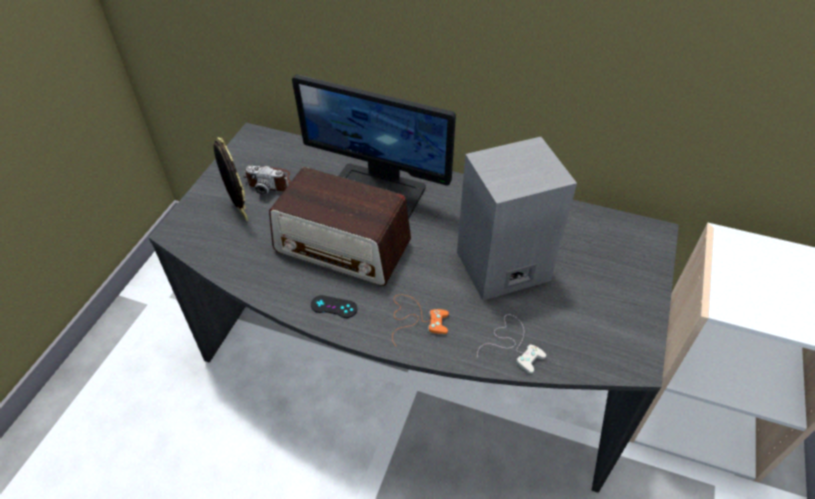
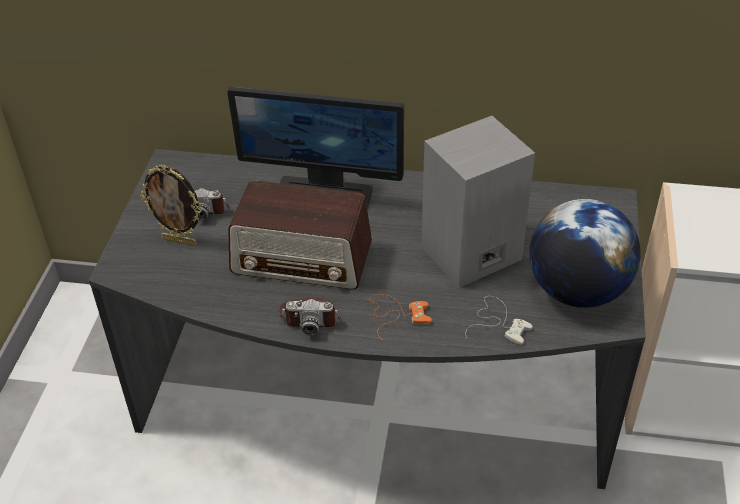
camera: 10 degrees left, 5 degrees down
picture frame [213,137,248,221] -> picture frame turned 150 degrees clockwise [140,165,202,246]
black game controller [311,295,357,318] -> camera [279,298,341,335]
none -> globe [529,199,641,308]

